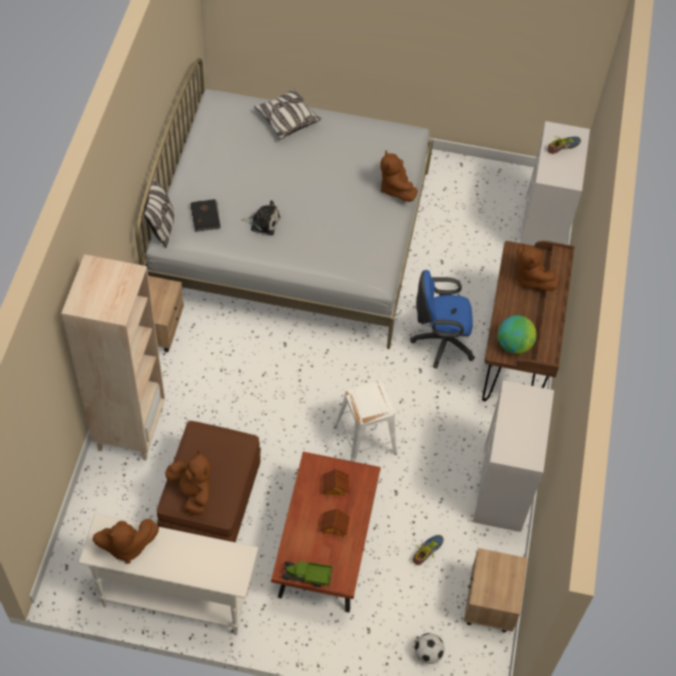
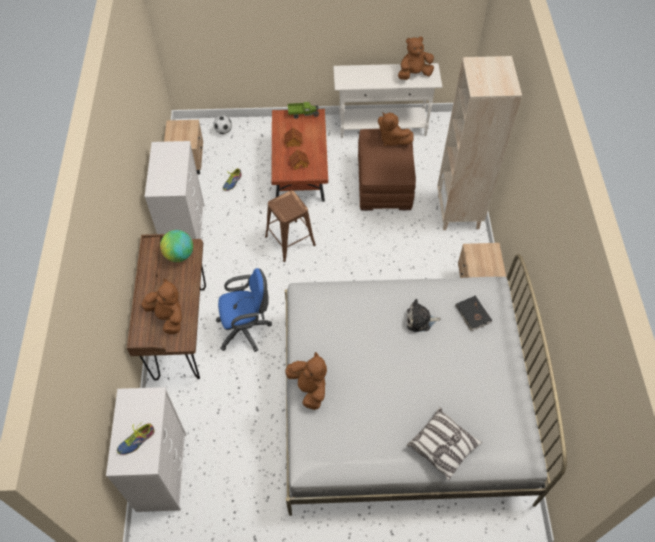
camera: 170 degrees right, 0 degrees up
pillow [144,178,174,248] -> none
white stool [334,381,397,462] -> brown stool [265,190,316,262]

